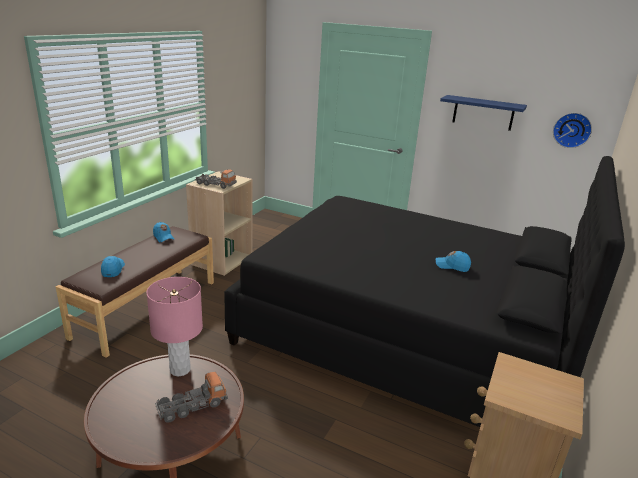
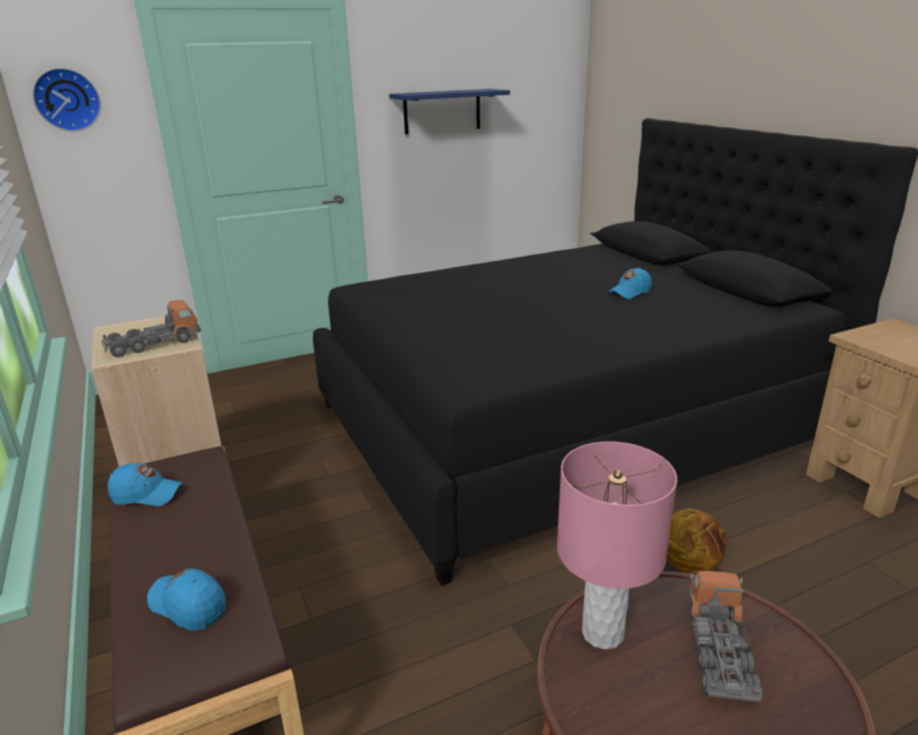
camera: 50 degrees left, 0 degrees up
wall clock [553,113,592,148] -> wall clock moved to [32,68,101,131]
none -> basketball [666,509,727,573]

